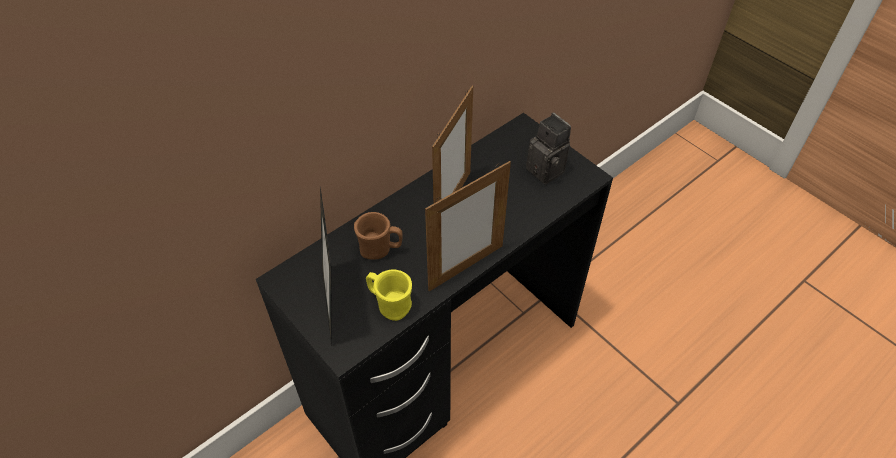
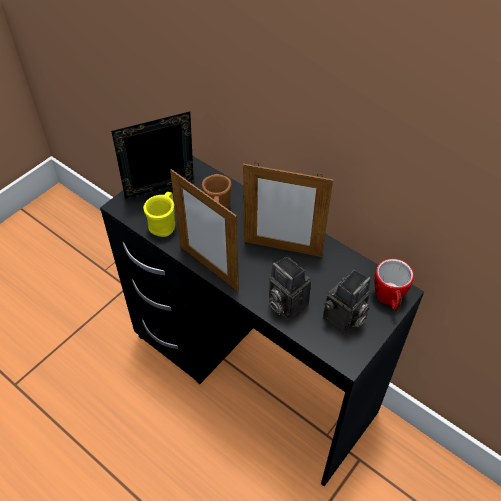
camera: 80 degrees right, 0 degrees up
none -> camera [268,256,311,320]
none -> mug [374,259,414,311]

